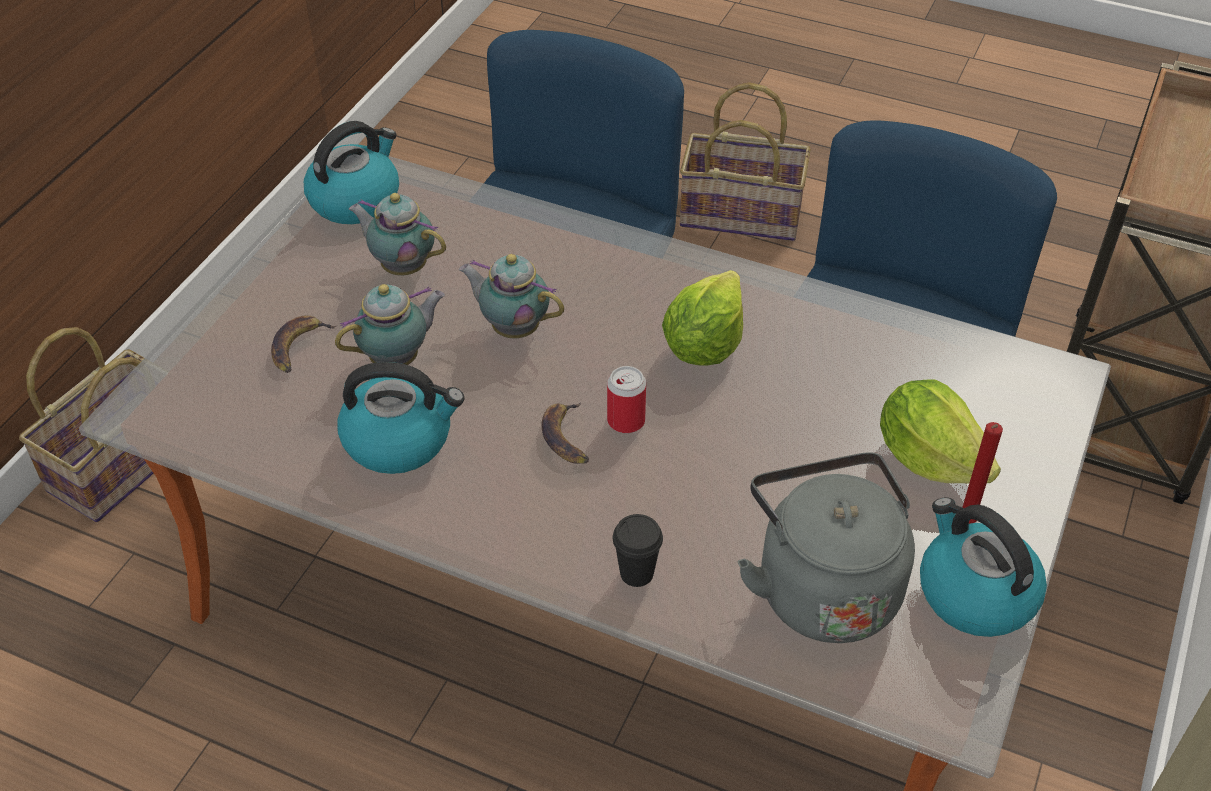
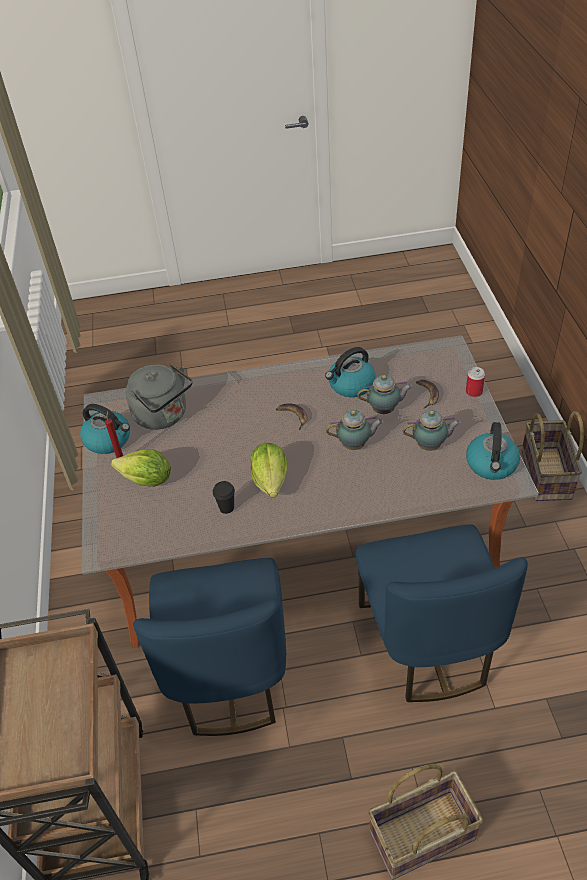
camera: 150 degrees right, 0 degrees up
teapot [335,284,445,365] -> teapot turned 120 degrees counterclockwise [357,375,413,414]
can [607,366,646,433] -> can moved to [466,367,485,397]
black cup [613,514,663,587] -> black cup moved to [213,481,235,514]

